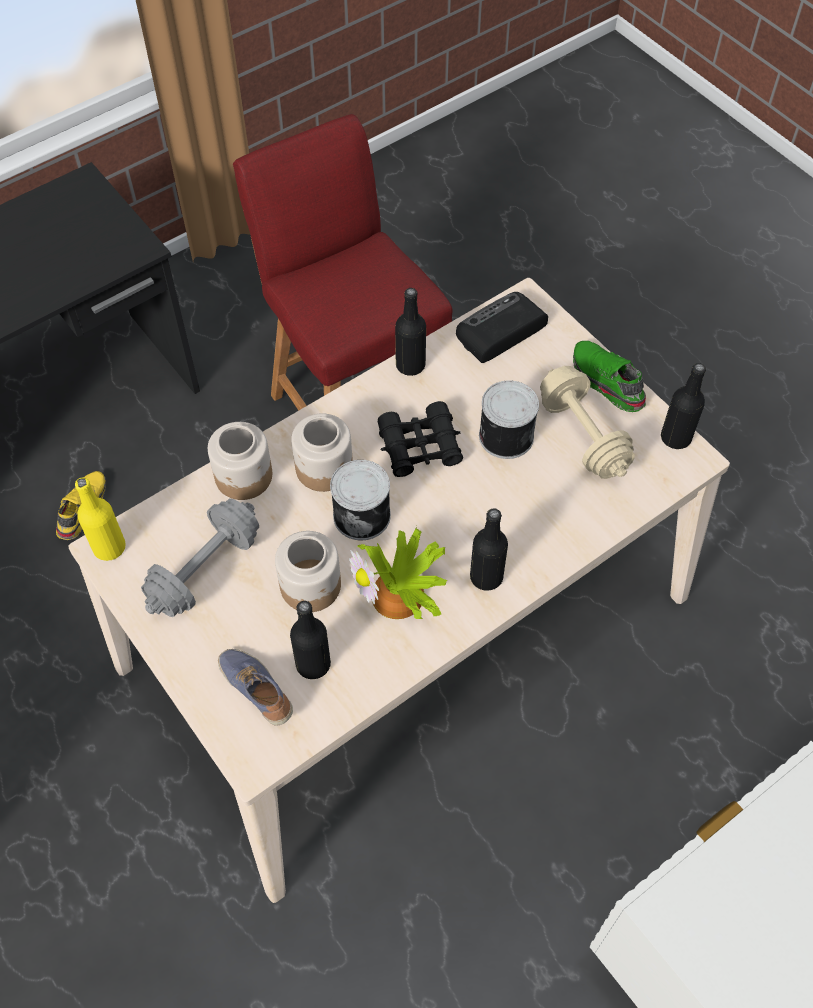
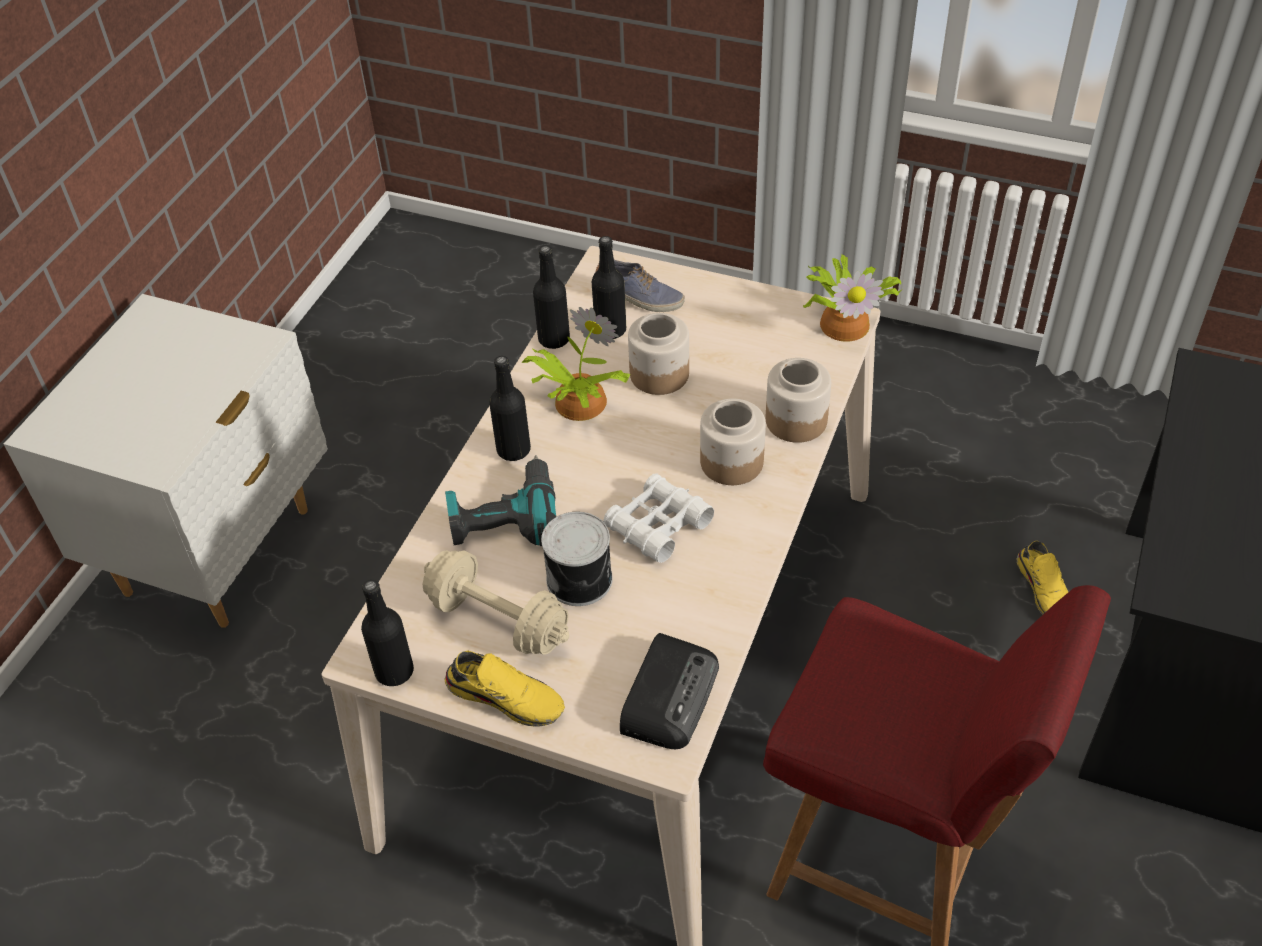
camera: 150 degrees right, 10 degrees down
yellow bottle [75,477,126,561] -> potted plant [803,254,902,342]
grey dumbbell [141,498,259,617] -> none
can [330,460,391,540] -> none
black binoculars [377,401,463,477] -> white binoculars [603,473,714,563]
black bottle [395,288,426,376] -> black bottle moved to [533,245,570,349]
green shoe [573,341,646,412] -> yellow shoe [444,650,565,727]
none -> power drill [445,455,556,546]

